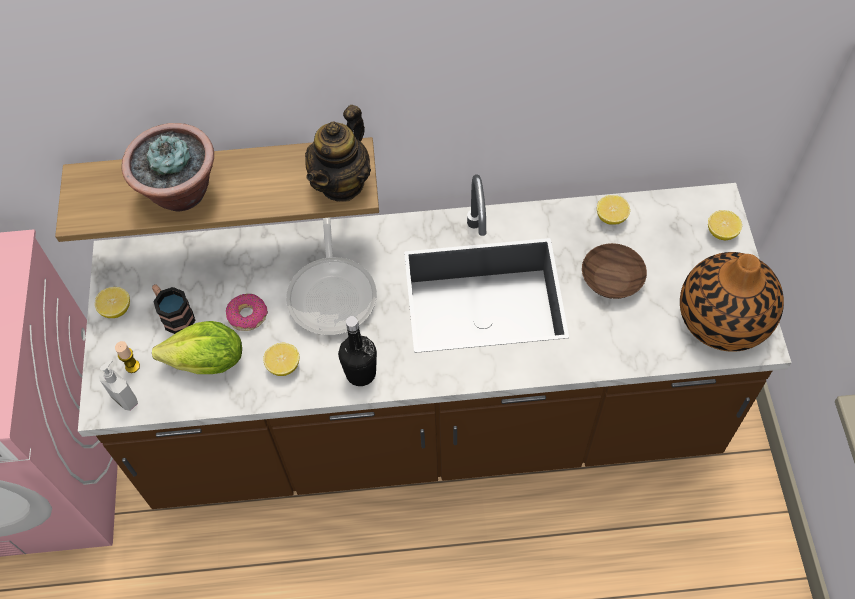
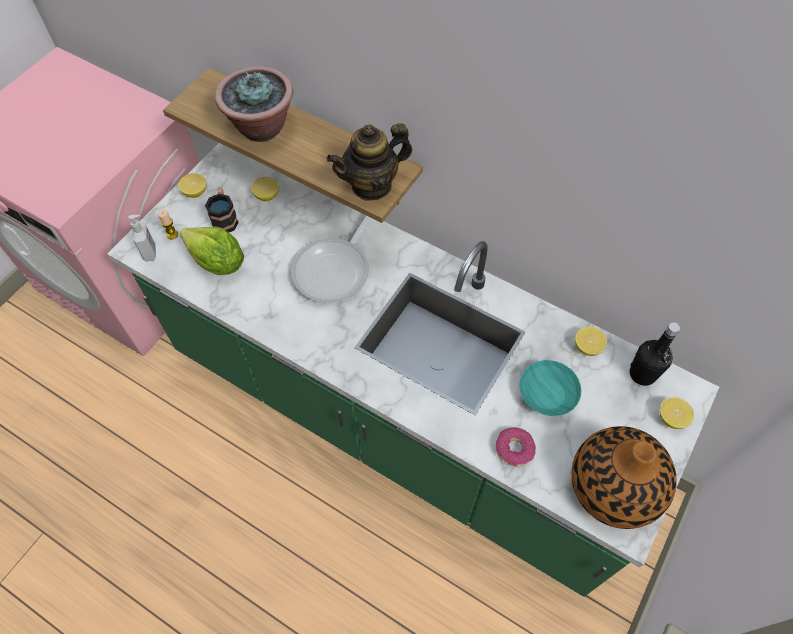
camera: 35 degrees right, 0 degrees up
brown counter [78,174,792,509] -> green counter [107,143,719,597]
donut [226,294,268,331] -> donut moved to [496,427,536,466]
lemon [263,343,299,376] -> lemon moved to [251,177,279,201]
black bottle [338,316,377,386] -> black bottle moved to [630,322,680,386]
brown bowl [582,243,647,299] -> turquoise bowl [519,360,581,416]

